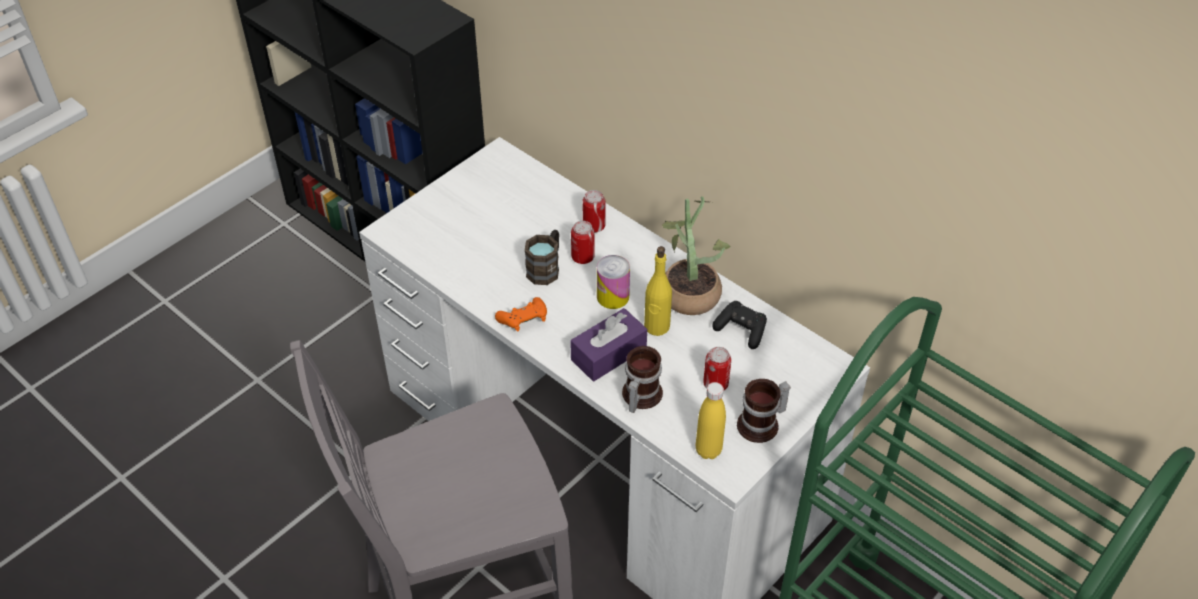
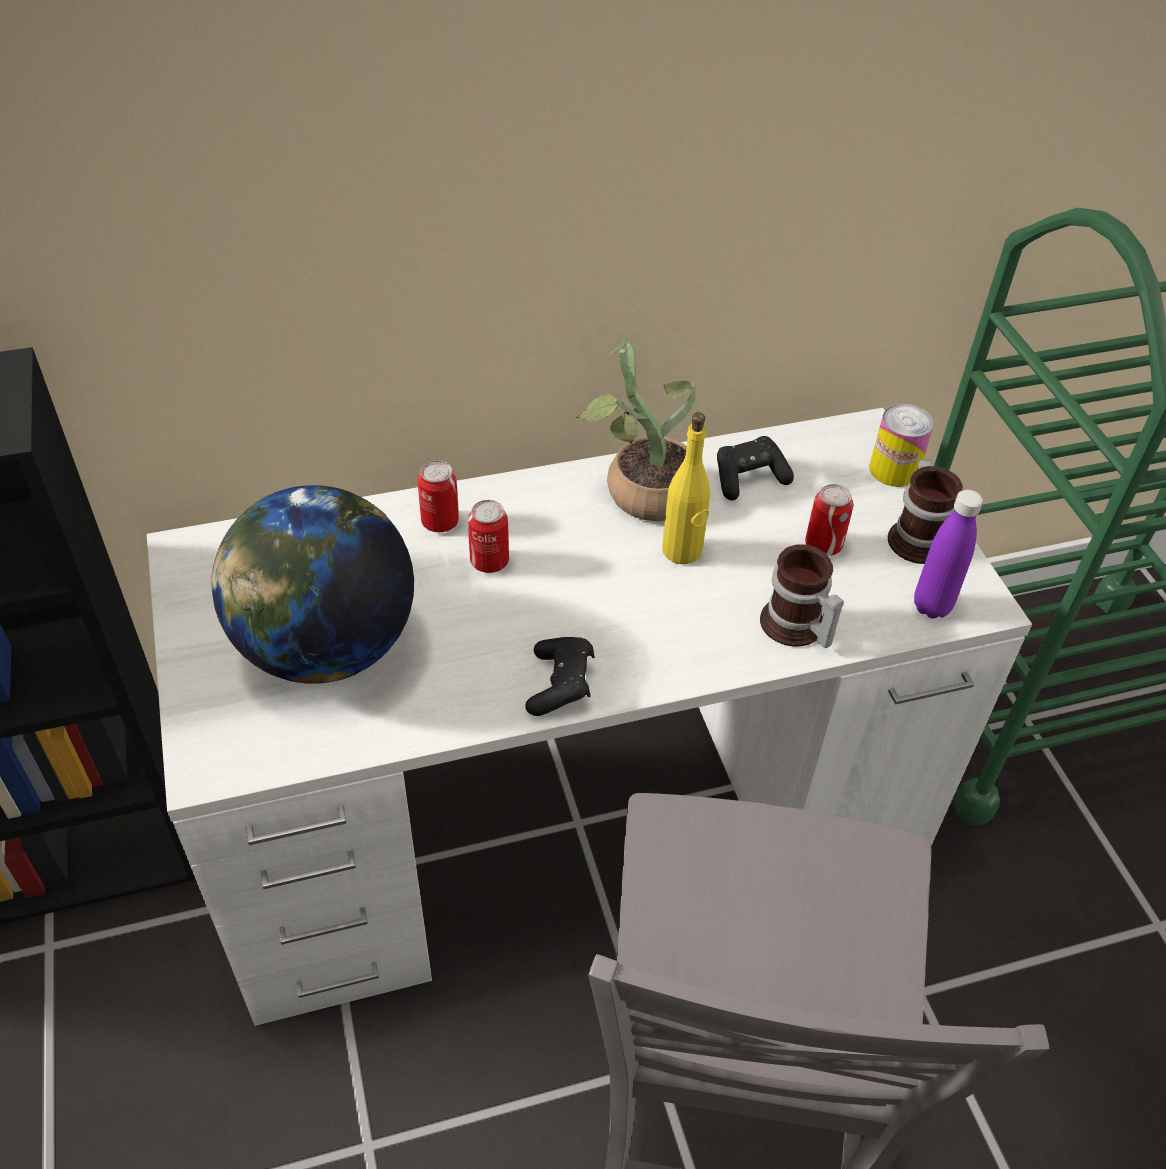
camera: 60 degrees left, 0 degrees up
orange game controller [495,297,547,331] -> black game controller [525,637,595,716]
brown mug [525,230,559,285] -> none
purple tissue box [570,308,647,381] -> none
can [597,255,630,309] -> can moved to [870,404,934,487]
yellow bottle [696,382,726,459] -> purple bottle [914,490,983,619]
none -> globe [211,485,414,684]

